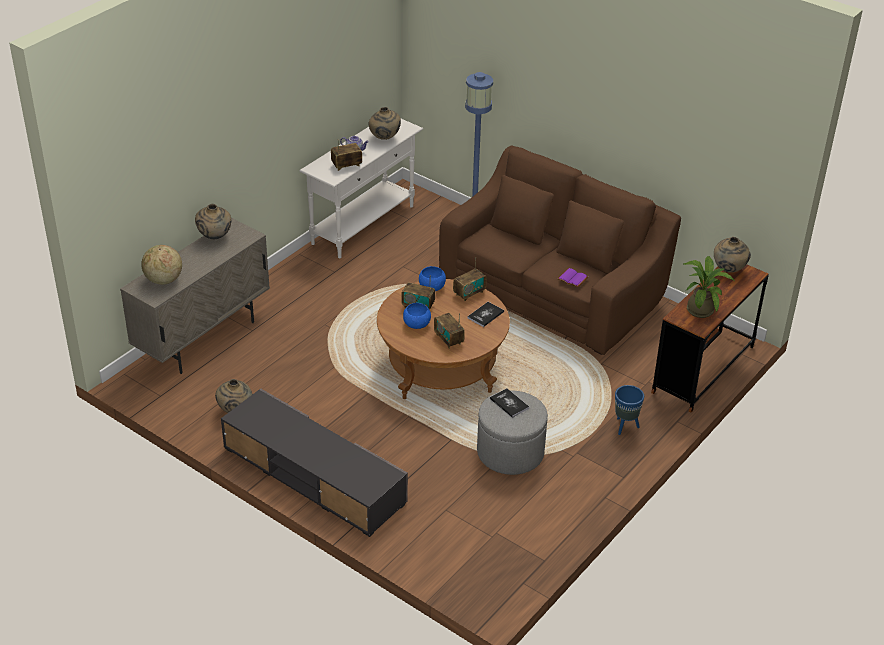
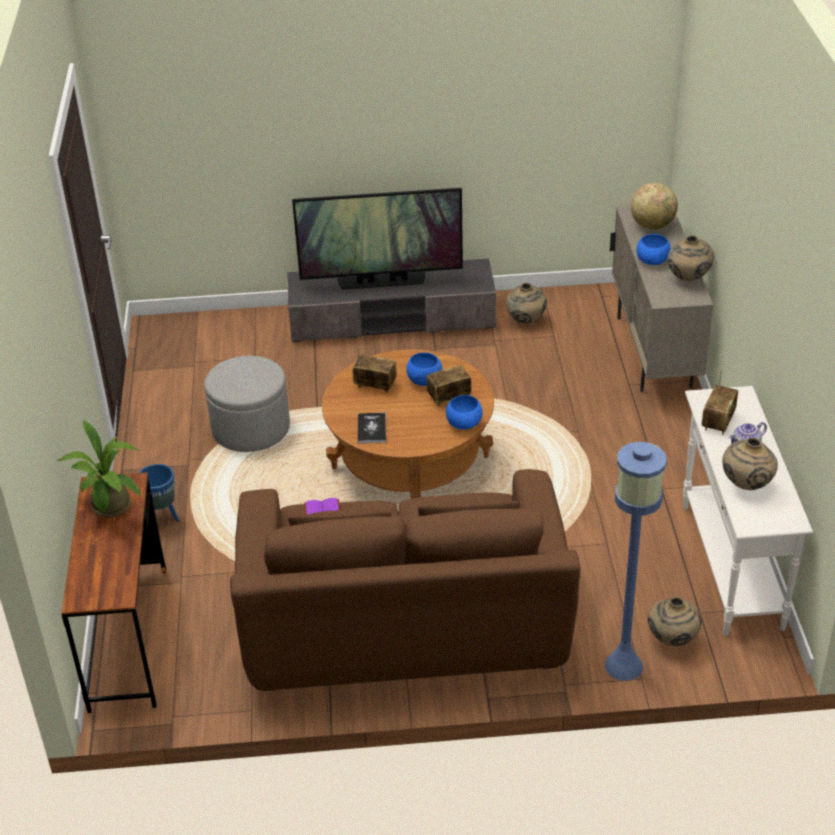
camera: 140 degrees right, 0 degrees up
radio [453,257,487,302] -> none
book [490,388,529,418] -> none
beige vase [714,237,751,273] -> beige vase moved to [648,597,702,646]
none -> television [292,188,463,290]
none -> blue bowl [637,234,671,265]

